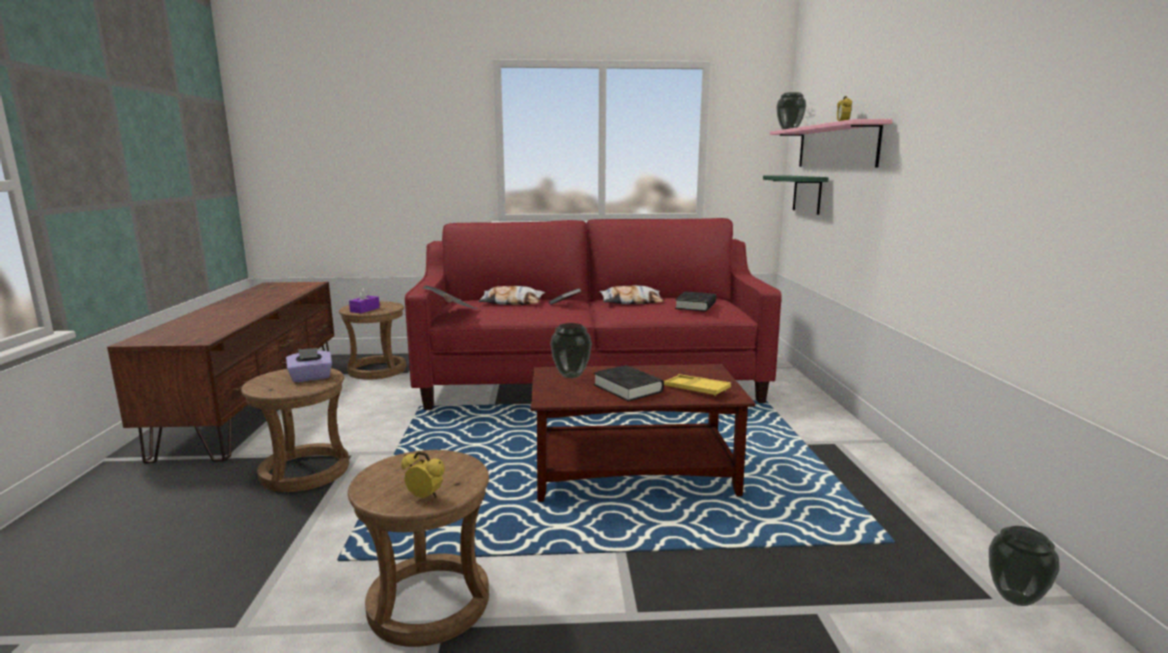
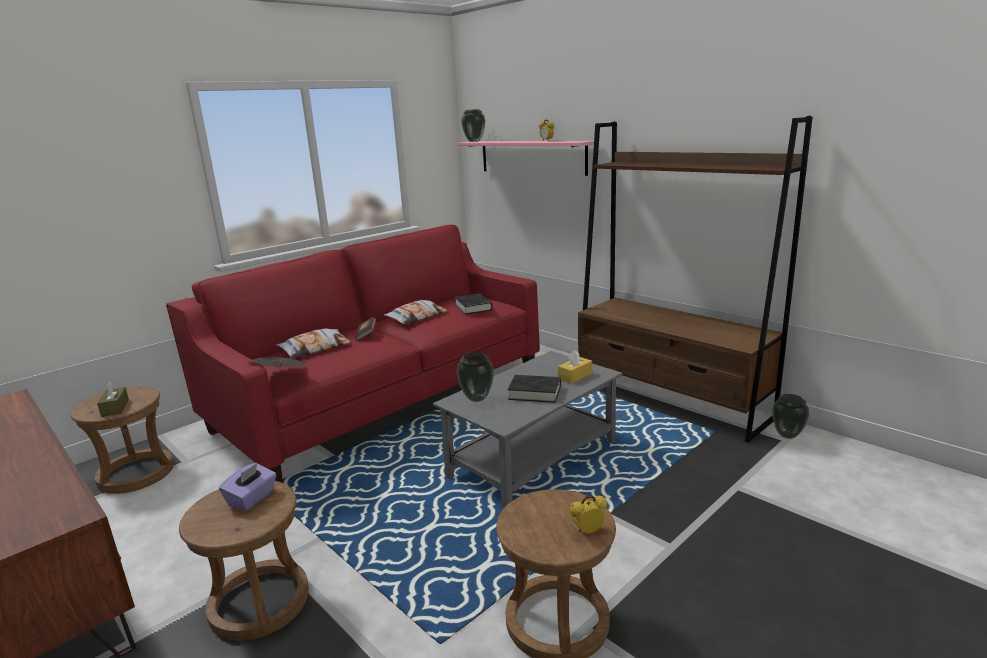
camera: 40 degrees left, 5 degrees up
purple tissue box [349,288,380,313] -> brown tissue box [97,381,129,417]
brown coffee table [531,364,756,502] -> grey coffee table [433,351,622,509]
yellow tray [664,374,731,396] -> yellow tissue box [558,350,592,384]
green shelf [763,176,829,215] -> none
none -> brown bookcase [578,116,813,443]

